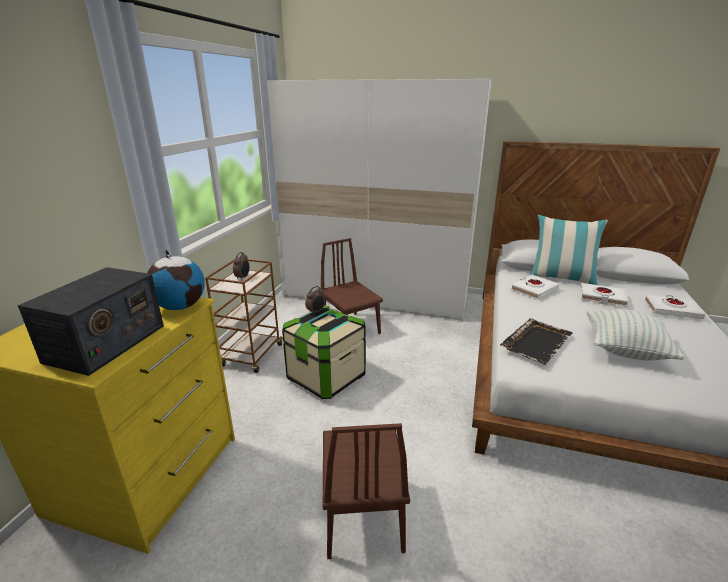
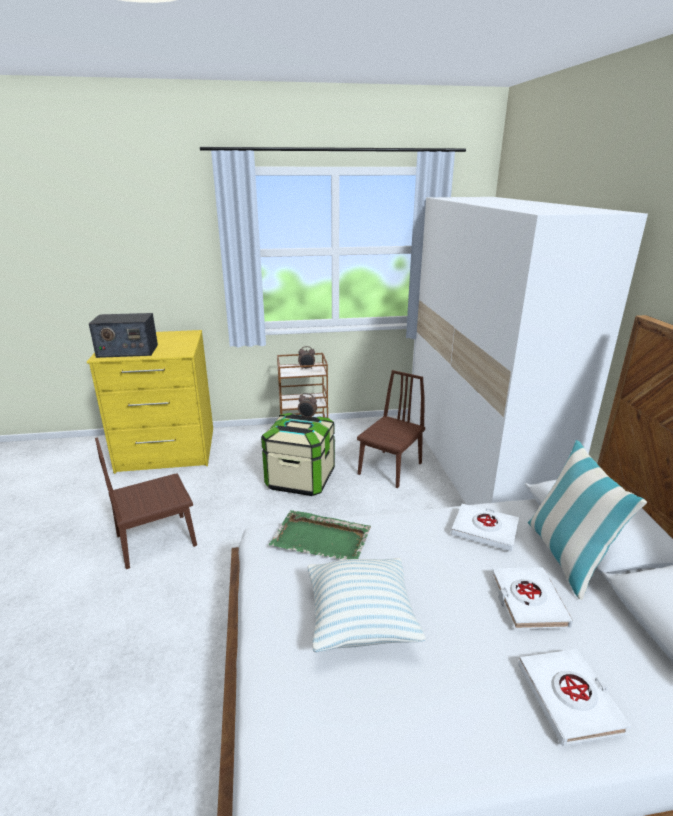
camera: 65 degrees right, 0 degrees up
globe [147,250,205,310] -> none
black tray [500,318,572,365] -> green tray [269,510,371,560]

